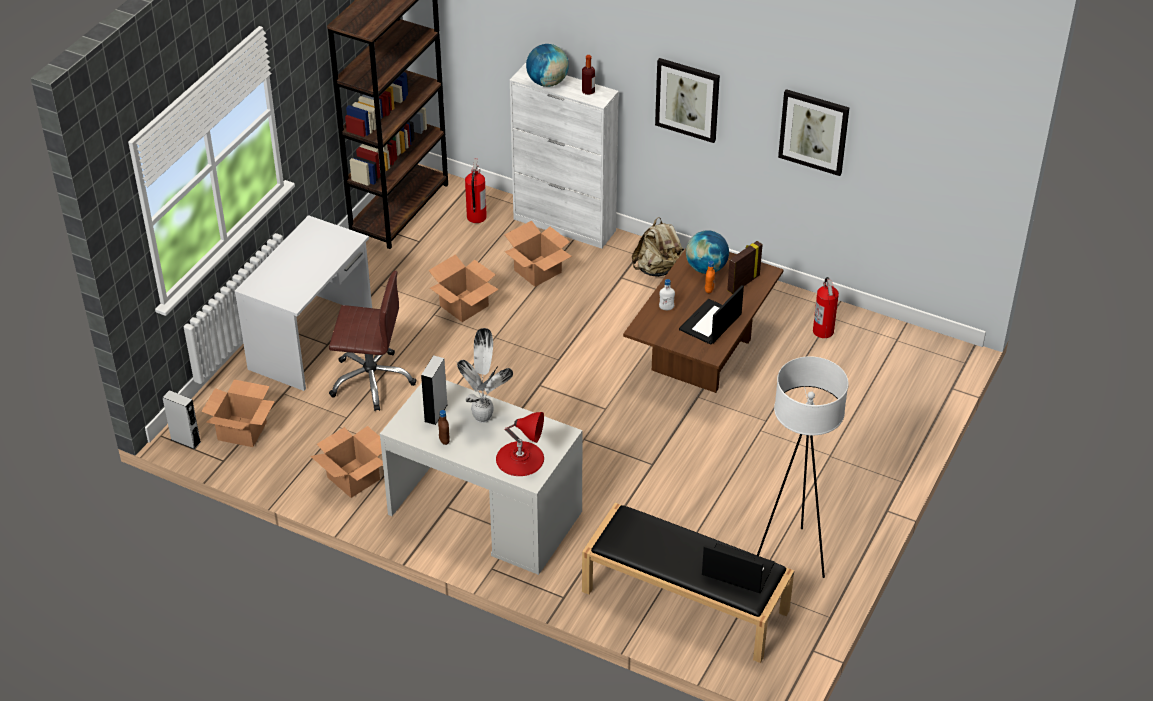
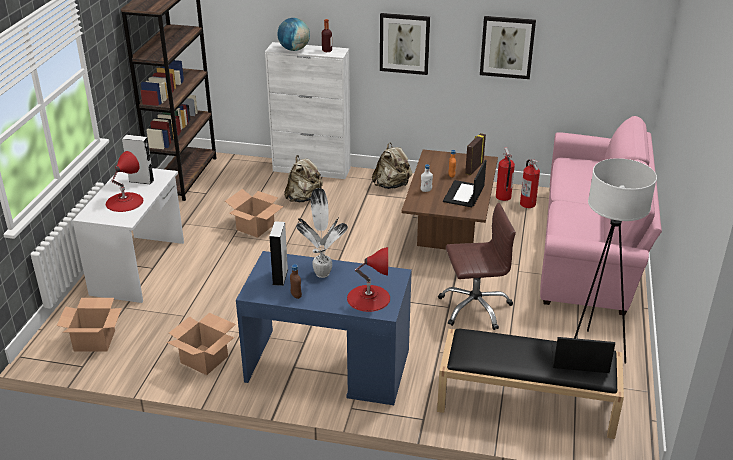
camera: 15 degrees left, 10 degrees down
grey speaker [162,390,201,449] -> grey speaker moved to [122,135,154,185]
brown office chair [329,271,416,411] -> brown office chair moved to [438,203,516,330]
white desk [380,380,583,575] -> blue desk [236,251,412,405]
fire extinguisher [465,159,487,223] -> fire extinguisher moved to [496,147,515,201]
cardboard box [505,220,572,287] -> beige backpack [284,155,323,202]
globe [686,230,729,274] -> none
none -> red table lamp [106,151,143,212]
none -> pink sofa [540,116,662,315]

